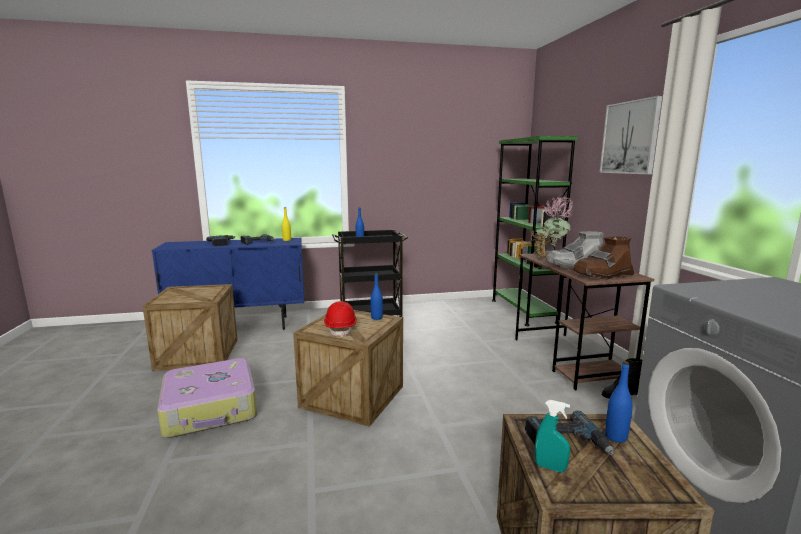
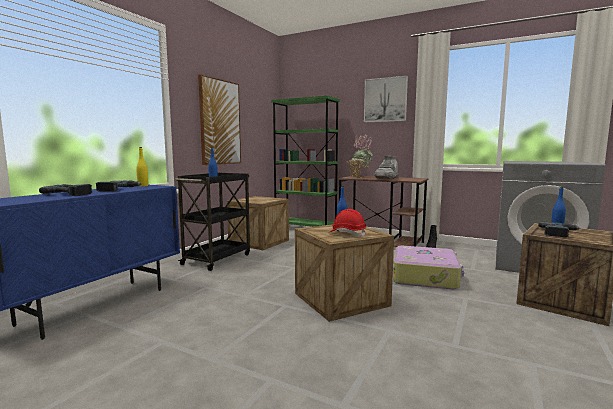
camera: 50 degrees left, 5 degrees down
crate [143,284,238,371] -> crate moved to [227,196,289,250]
suitcase [157,358,257,438] -> suitcase moved to [393,246,464,289]
turquoise spray bottle [535,400,570,472] -> none
brown boot [572,237,634,280] -> none
none -> picture [198,74,241,165]

